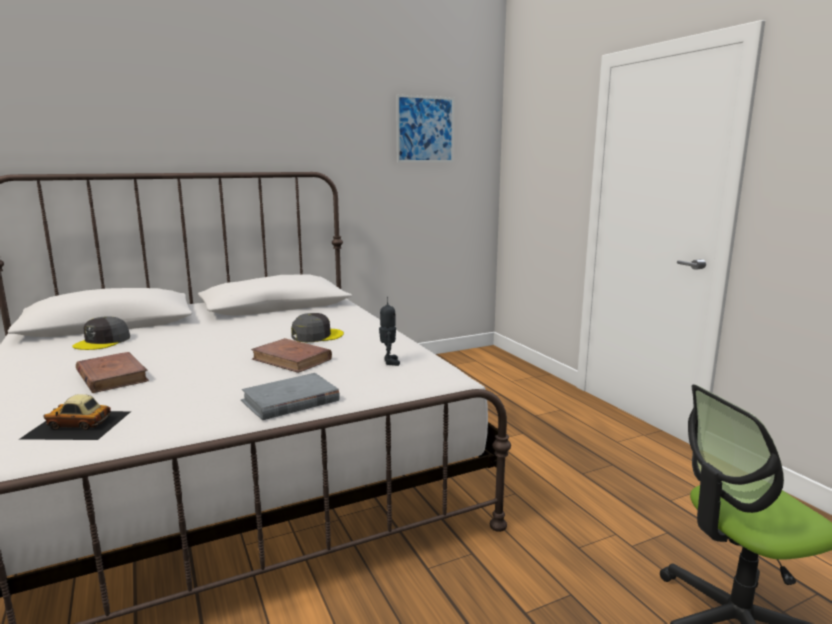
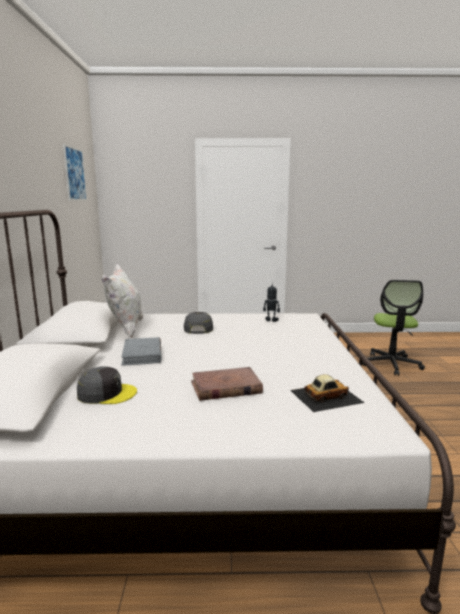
camera: 65 degrees left, 0 degrees up
toy car [20,394,132,440] -> toy car turned 135 degrees counterclockwise [290,374,365,412]
grey cap [73,316,130,350] -> grey cap turned 45 degrees counterclockwise [77,366,137,404]
grey book [241,373,340,420] -> grey book moved to [121,337,162,365]
brown book [251,338,332,373] -> none
none -> white pillow [102,263,143,339]

